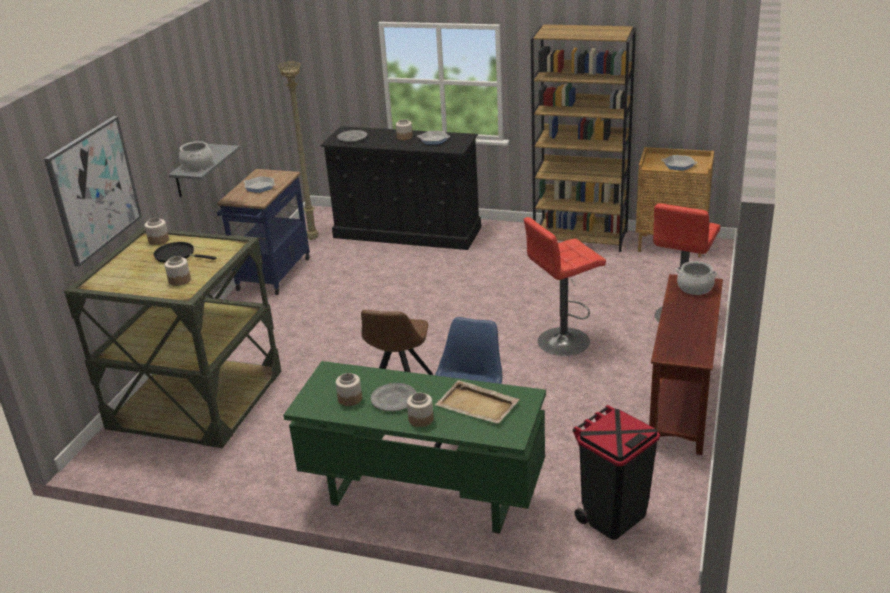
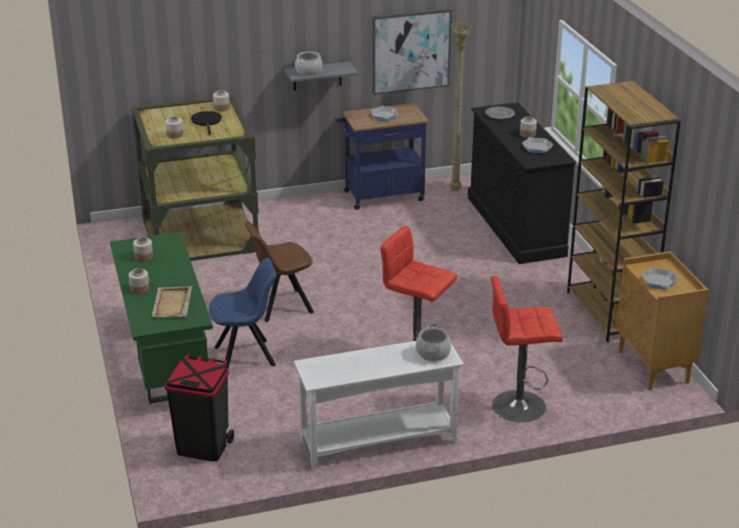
camera: 55 degrees right, 0 degrees up
picture [44,116,142,267] -> picture moved to [372,9,452,95]
grey plate [371,383,417,411] -> none
brown console table [649,274,723,455] -> white console table [294,341,464,470]

